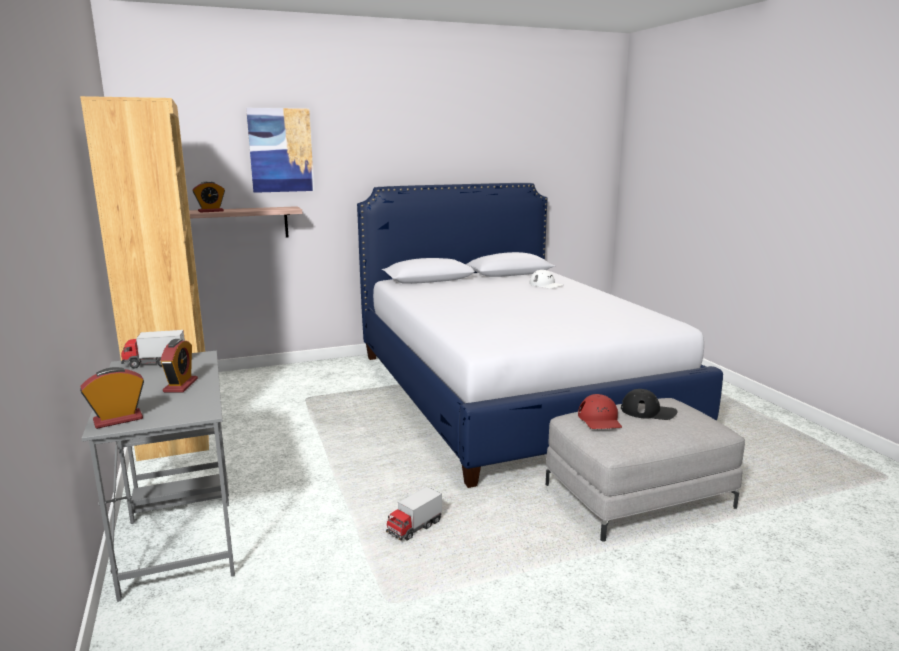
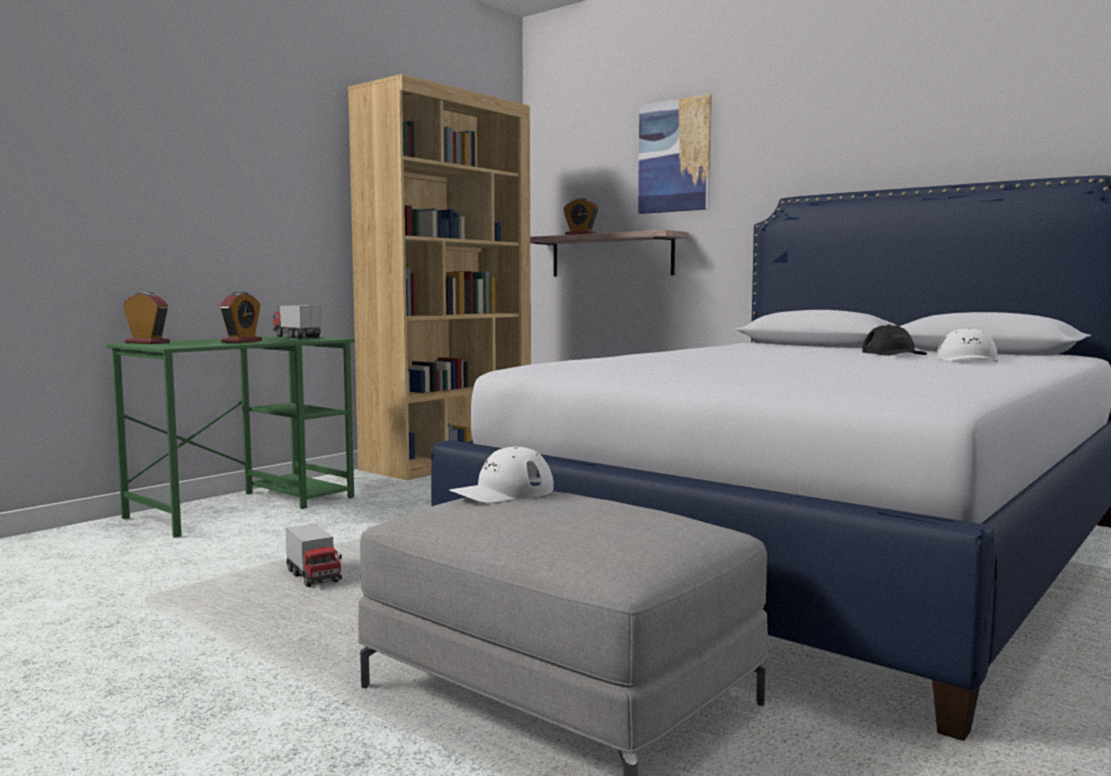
camera: 60 degrees right, 10 degrees down
grey desk [82,351,235,602] -> green desk [106,336,355,538]
alarm clock [160,339,198,392] -> alarm clock turned 45 degrees counterclockwise [220,292,262,343]
toy truck [386,487,442,540] -> toy truck turned 135 degrees counterclockwise [286,524,342,587]
red cap [578,394,622,429] -> white cap [450,446,554,503]
black cap [621,389,677,420] -> black cap moved to [862,325,927,356]

